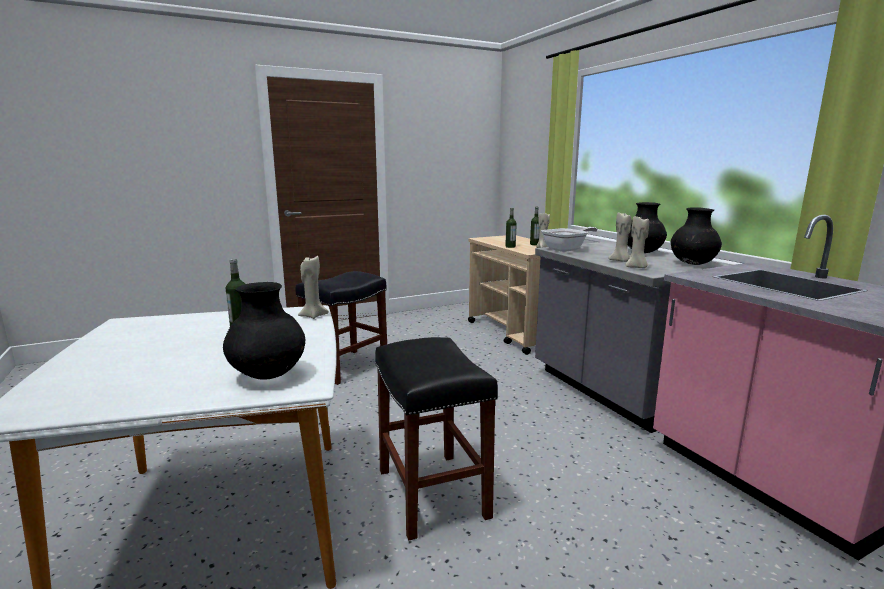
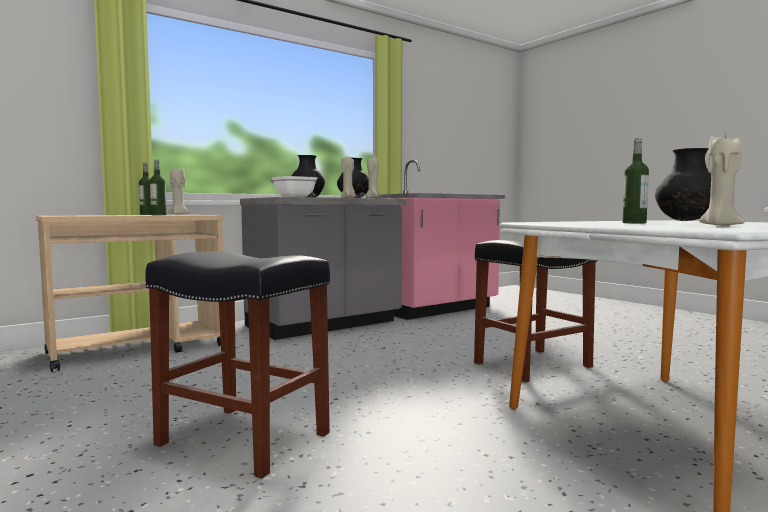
camera: 100 degrees left, 10 degrees down
beige candle [298,256,329,319] -> beige candle moved to [699,135,745,226]

